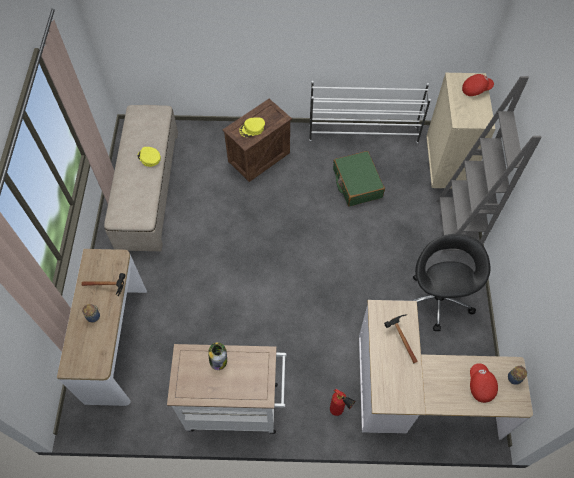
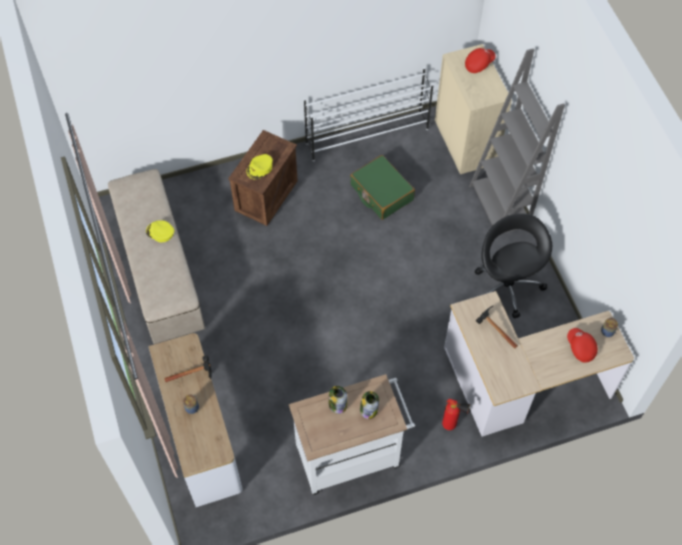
camera: 20 degrees left, 0 degrees up
none -> jar [360,391,379,419]

